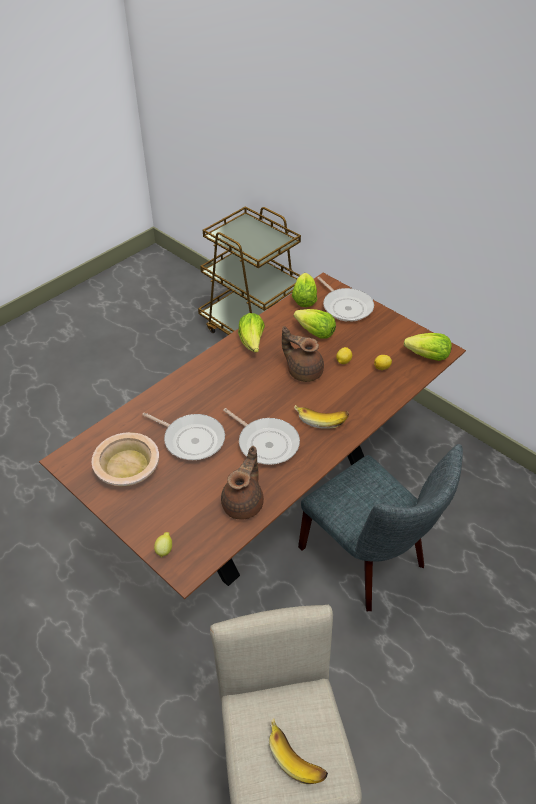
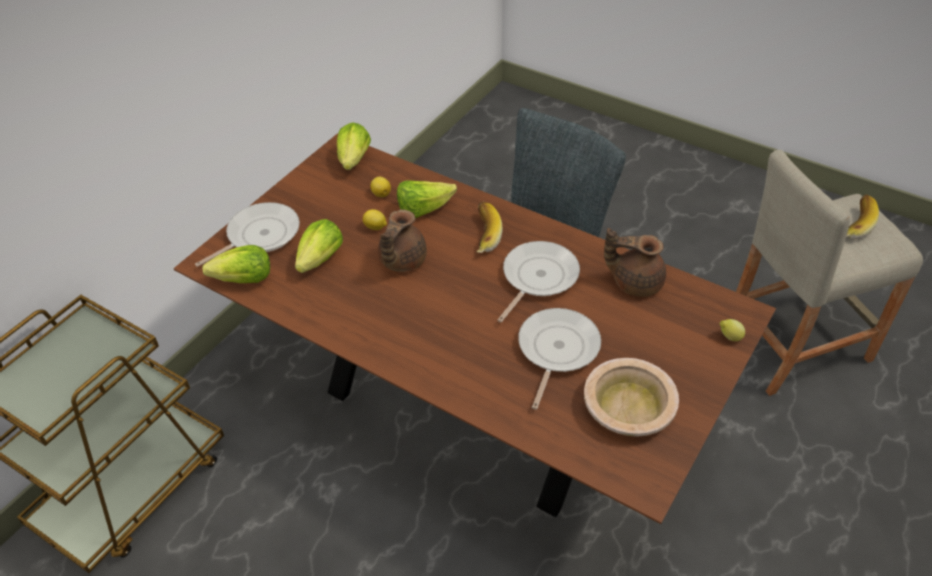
camera: 100 degrees left, 0 degrees up
lettuce [238,313,265,353] -> lettuce moved to [397,180,457,218]

